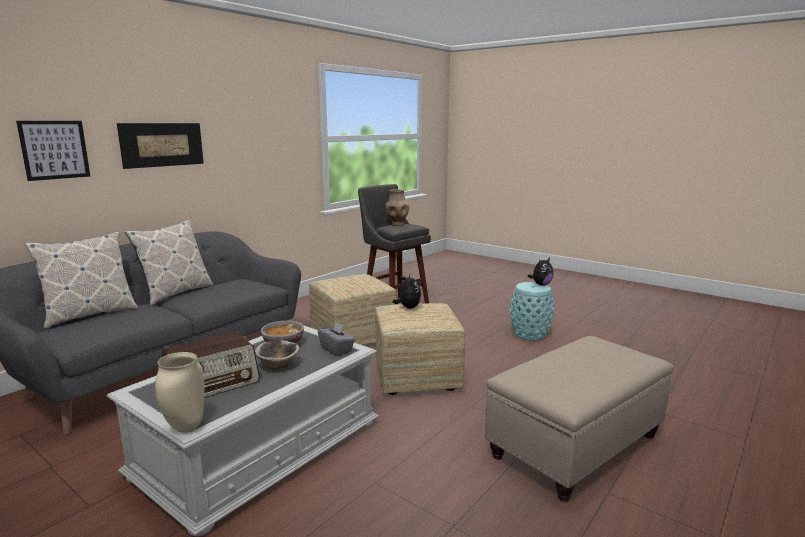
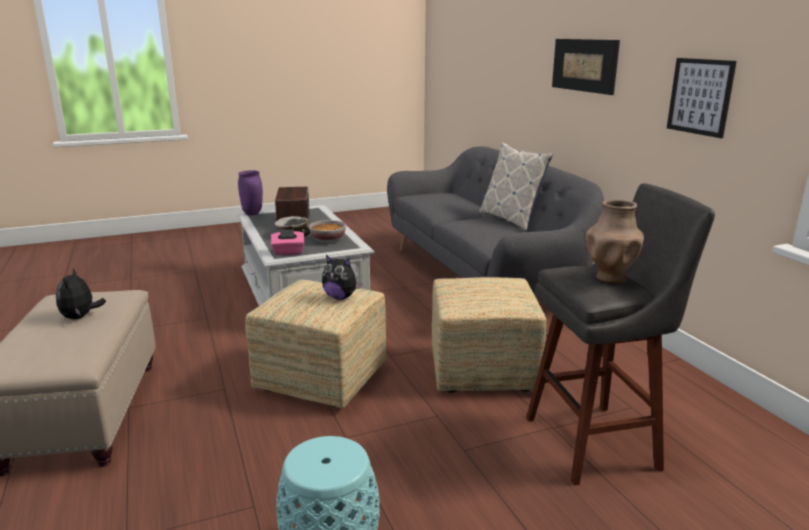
camera: 120 degrees right, 5 degrees up
picture [16,121,91,181] -> picture moved to [667,58,737,138]
pillow [25,232,138,329] -> none
beige vase [155,352,204,433] -> purple vase [238,170,263,216]
grey tissue box [318,321,355,356] -> pink tissue box [271,229,304,255]
plush toy [528,258,554,286] -> plush toy moved to [56,269,106,319]

